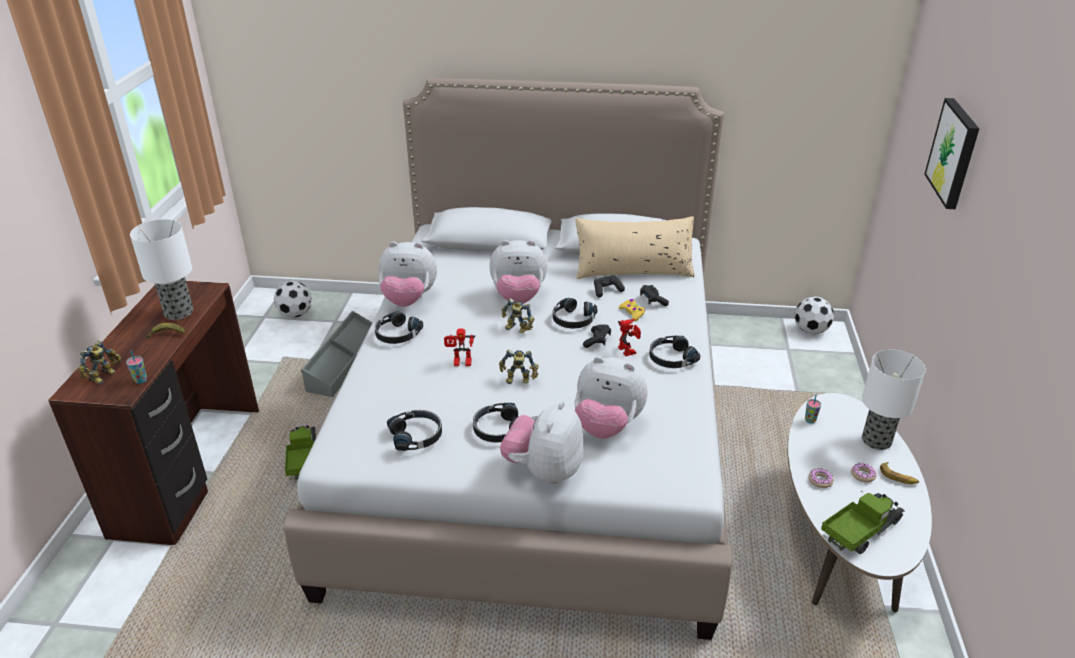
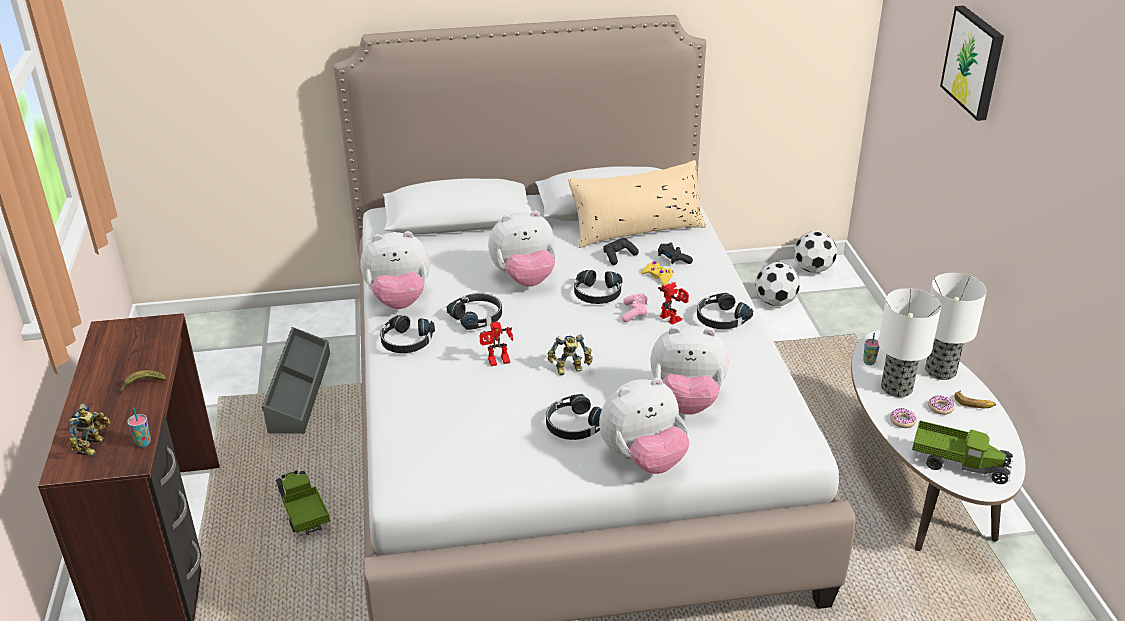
camera: 15 degrees left, 0 degrees up
table lamp [130,219,193,320] -> table lamp moved to [878,288,941,397]
football [274,281,312,318] -> football moved to [755,262,800,306]
black headphones [387,410,442,451] -> black headphones moved to [447,293,502,330]
plush toy [500,401,583,484] -> plush toy turned 120 degrees counterclockwise [599,378,689,474]
toy robot [502,298,535,333] -> none
black game controller [583,324,611,348] -> pink game controller [622,293,648,323]
toy truck [821,491,905,554] -> toy truck turned 75 degrees clockwise [912,420,1013,484]

